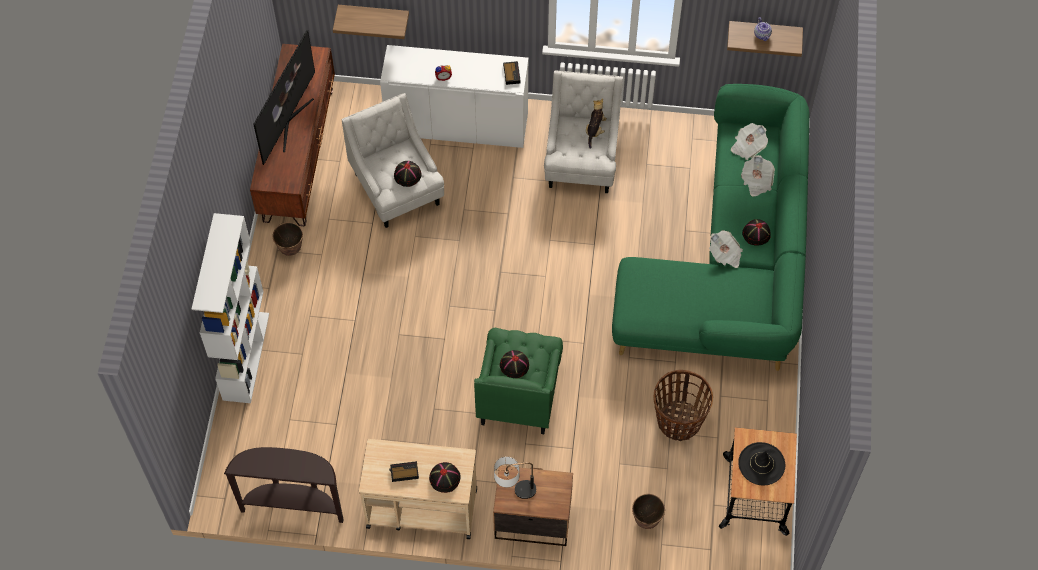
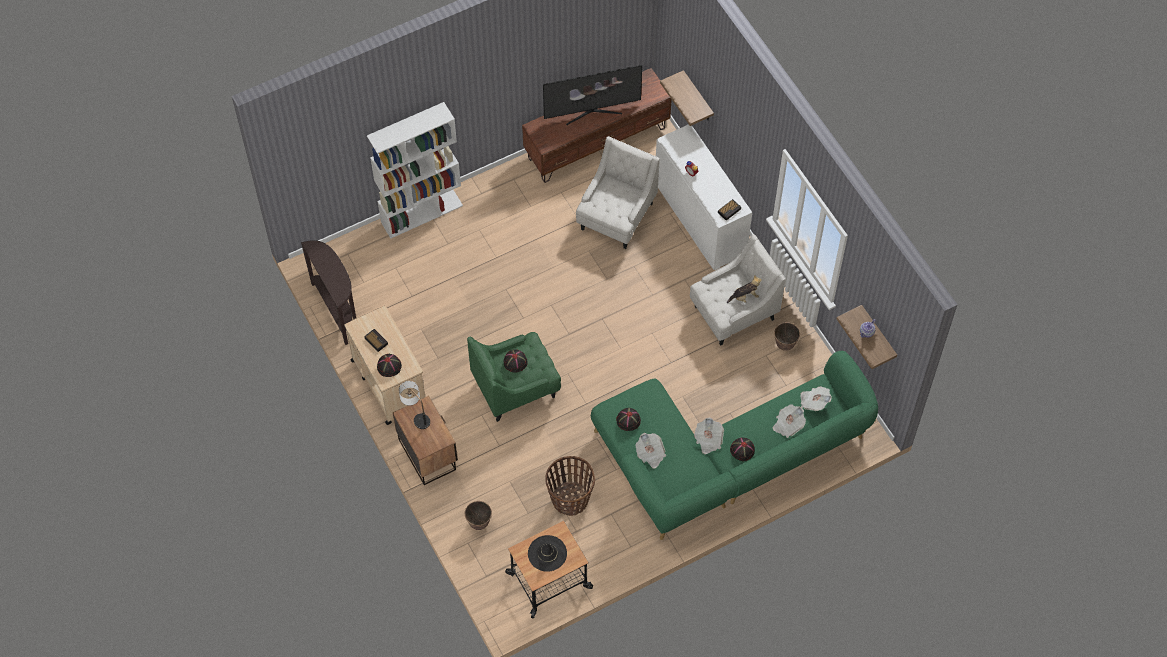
camera: 55 degrees right, 0 degrees up
planter [273,222,303,256] -> planter moved to [774,322,800,351]
black hat [394,161,422,187] -> black hat moved to [616,408,641,431]
none -> newspaper [635,433,666,469]

